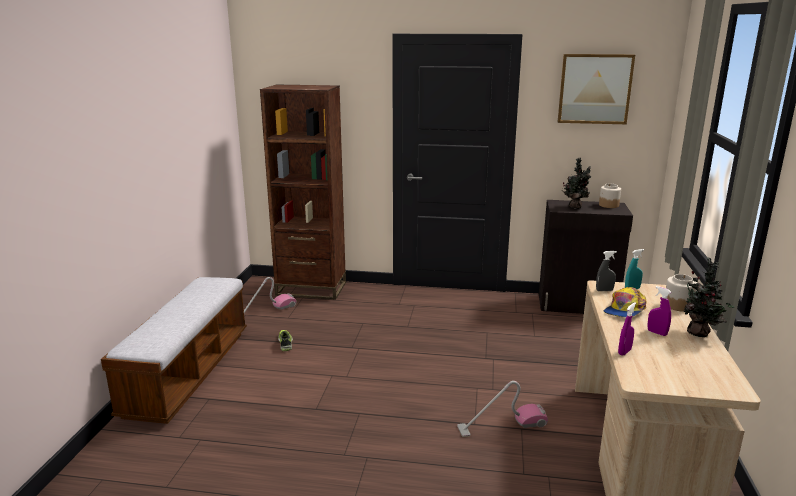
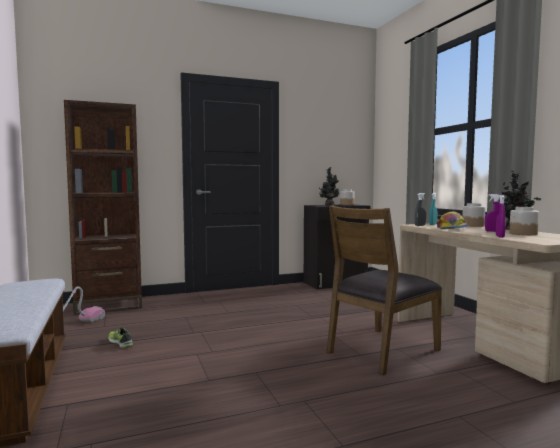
camera: 30 degrees left, 15 degrees down
vacuum cleaner [457,381,548,437] -> brown chair [327,205,442,375]
picture [558,54,635,124] -> none
none -> jar [509,207,539,235]

